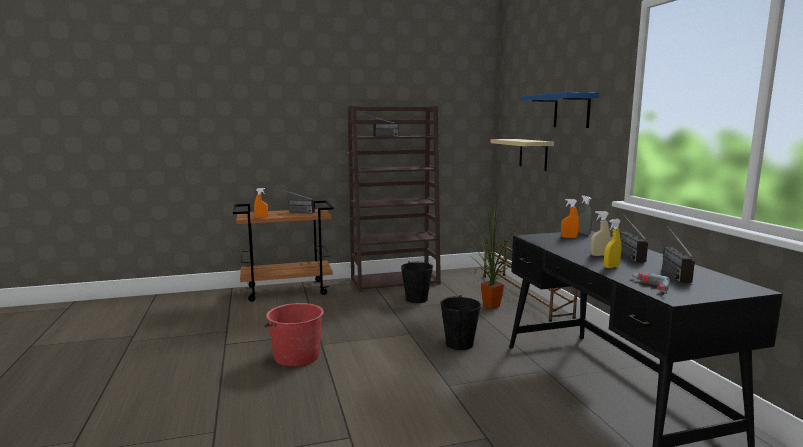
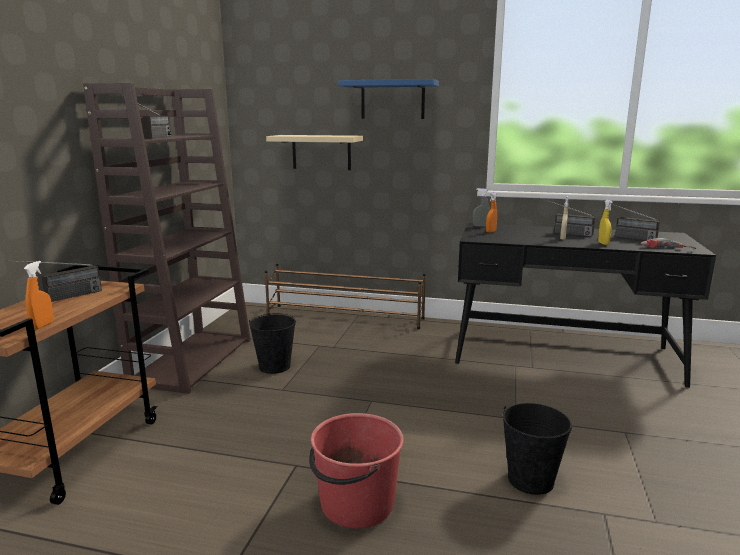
camera: 60 degrees left, 5 degrees up
black bucket [440,295,481,350] -> black bucket moved to [503,403,572,495]
potted plant [462,188,521,309] -> none

